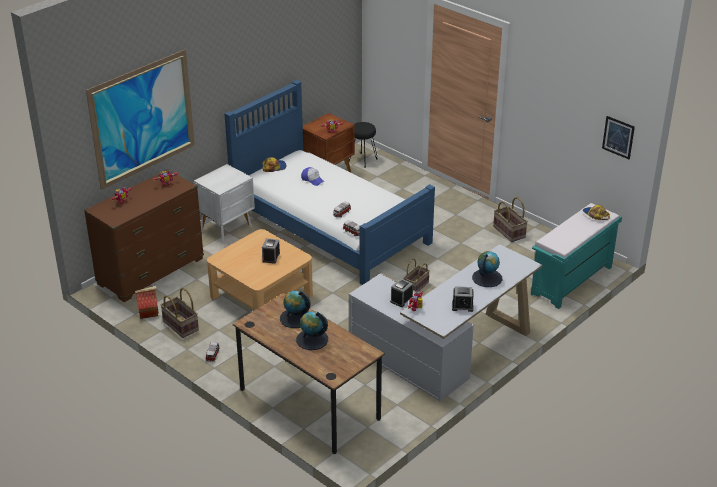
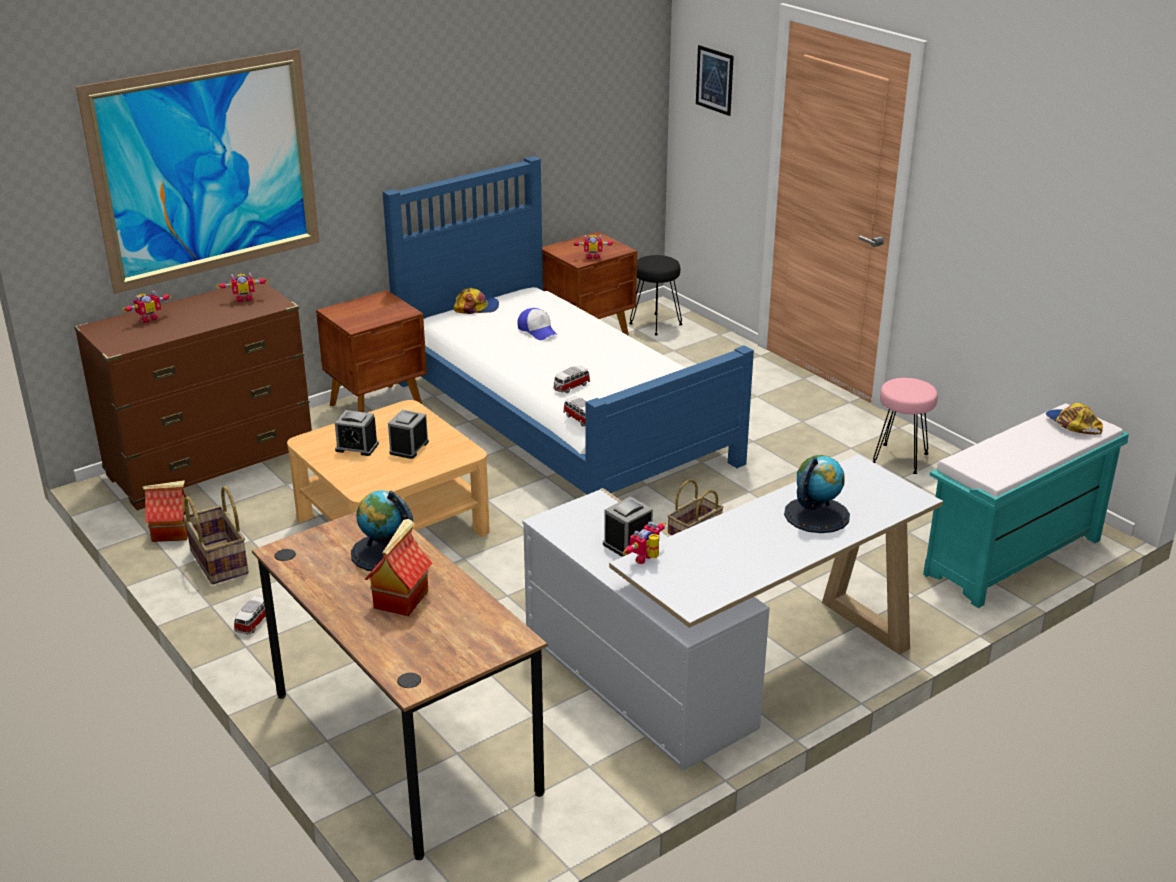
camera: 10 degrees right, 5 degrees down
white nightstand [194,164,255,242] -> brown nightstand [316,290,427,412]
globe [296,311,328,350] -> toy house [364,519,432,616]
alarm clock [452,286,473,312] -> alarm clock moved to [335,410,379,456]
basket [493,197,528,242] -> pink stool [873,378,938,474]
picture [602,116,635,159] -> picture moved to [696,45,734,116]

